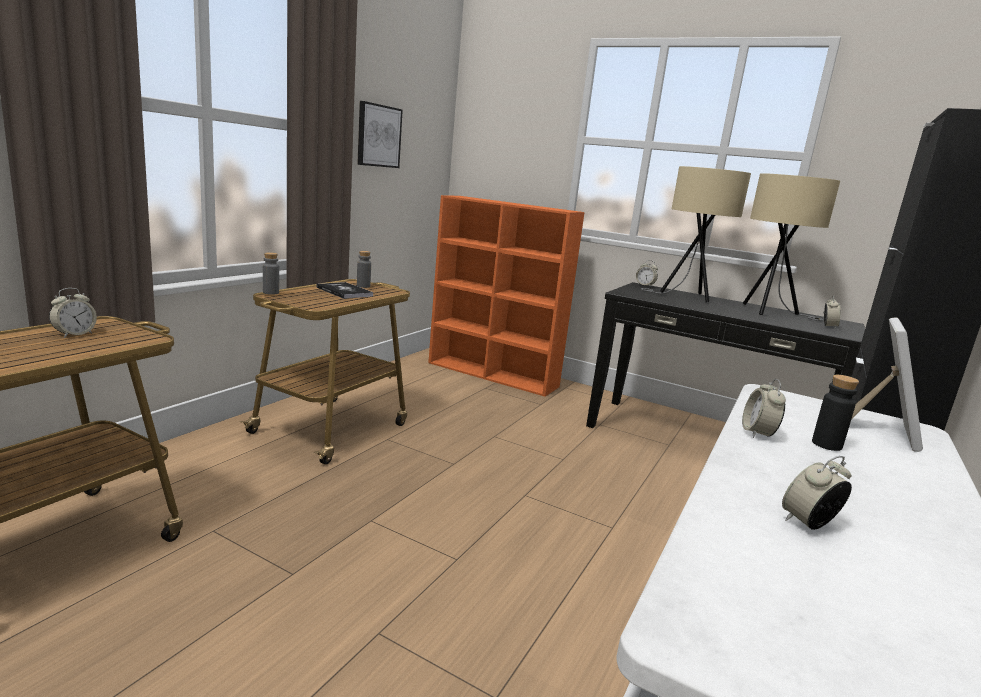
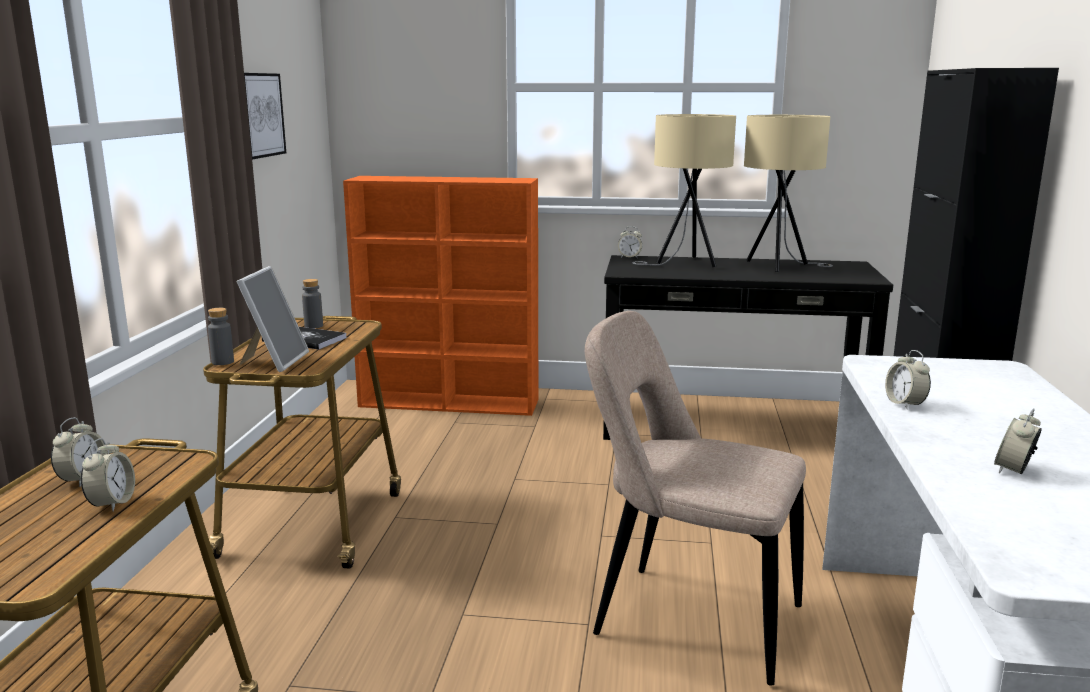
camera: 20 degrees left, 0 degrees up
black bottle [812,375,859,451] -> none
alarm clock [823,296,840,328] -> alarm clock moved to [81,438,135,512]
picture frame [851,317,923,452] -> picture frame moved to [237,266,309,372]
none -> beige chair [585,311,806,686]

